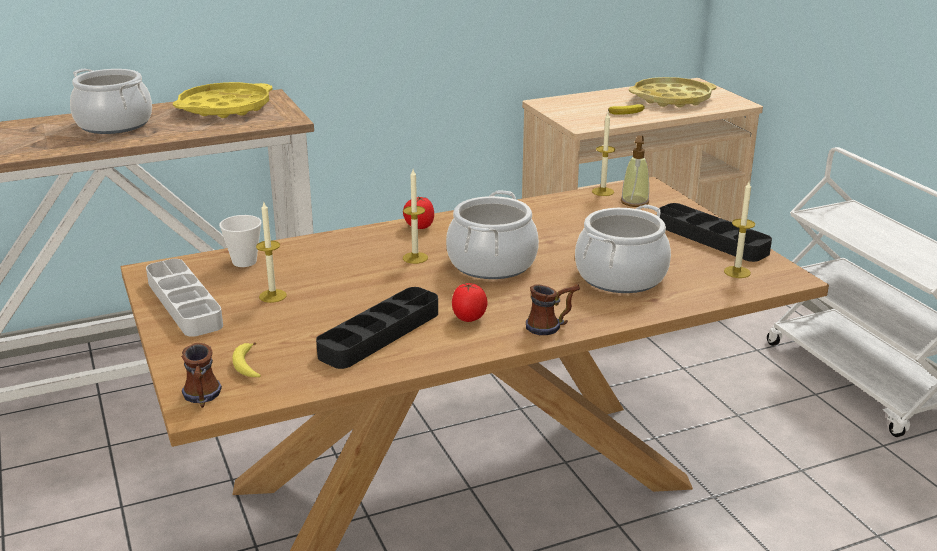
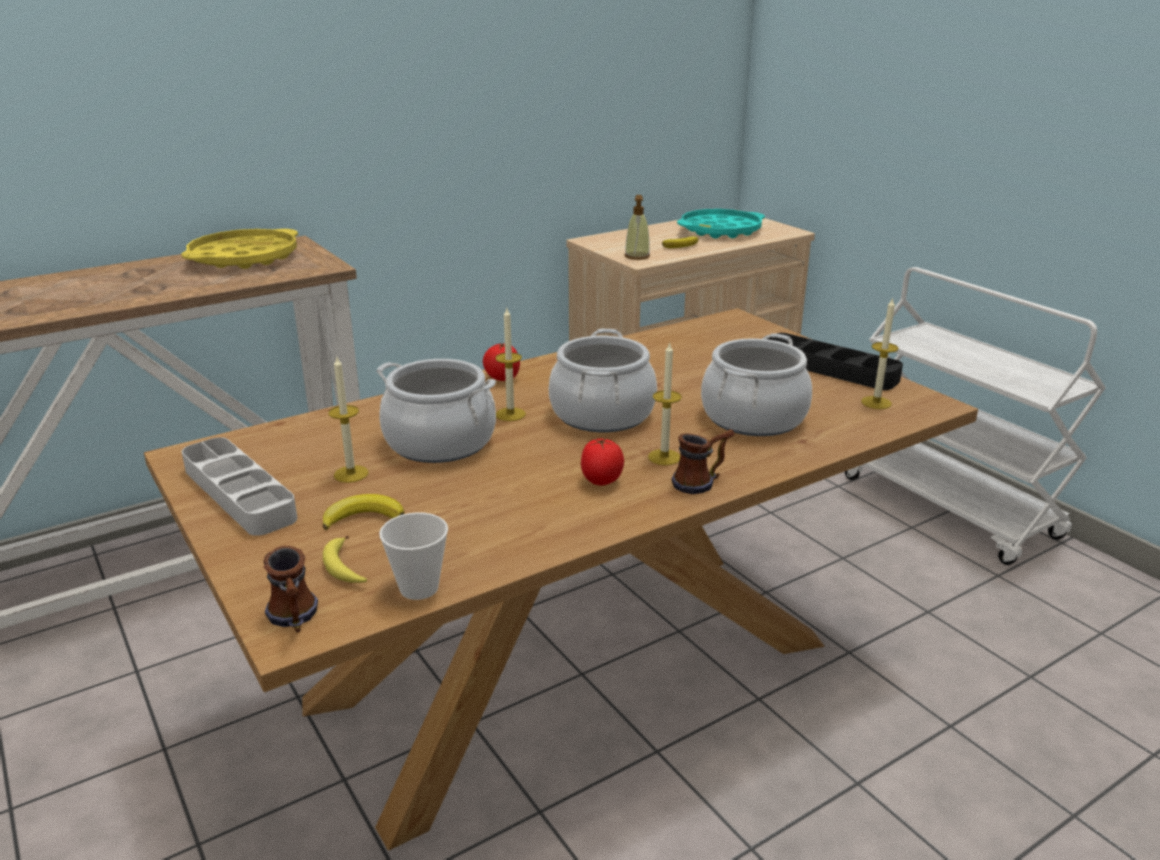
camera: 10 degrees left, 0 degrees up
cooking pot [70,68,152,134] -> cooking pot moved to [376,359,496,463]
cup [219,215,262,267] -> cup moved to [379,512,448,600]
black tray [316,287,438,369] -> none
candle [592,113,615,196] -> candle moved to [648,342,682,465]
soap dispenser [621,136,649,207] -> soap dispenser moved to [625,195,650,260]
yellow tray [629,77,717,107] -> turquoise tray [677,209,765,238]
none -> banana [323,494,405,530]

